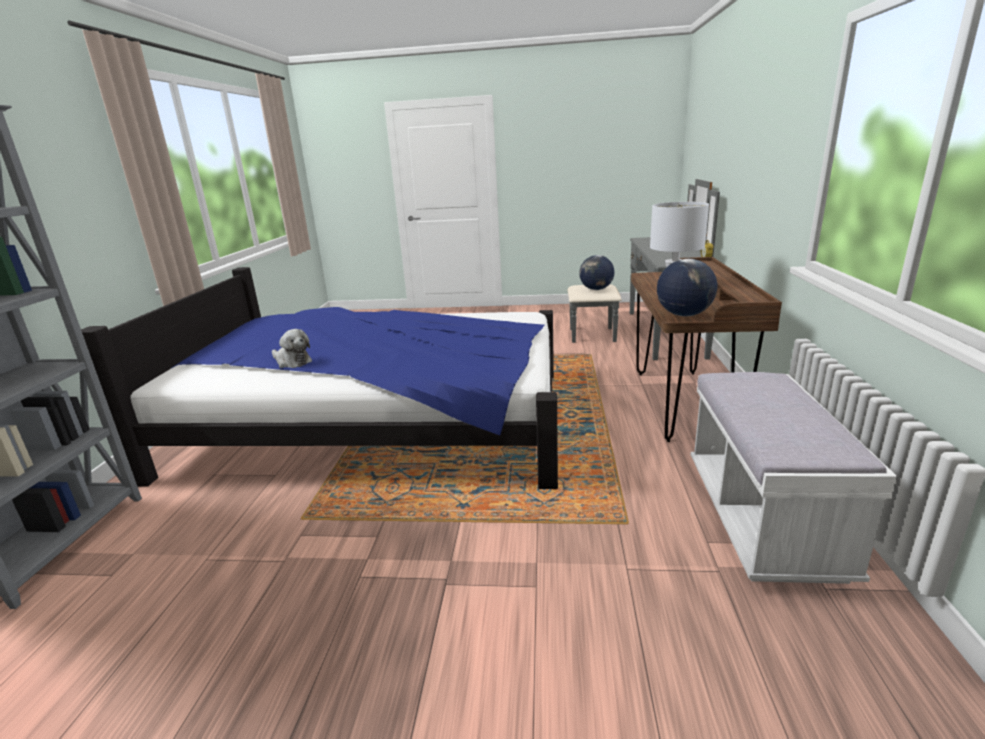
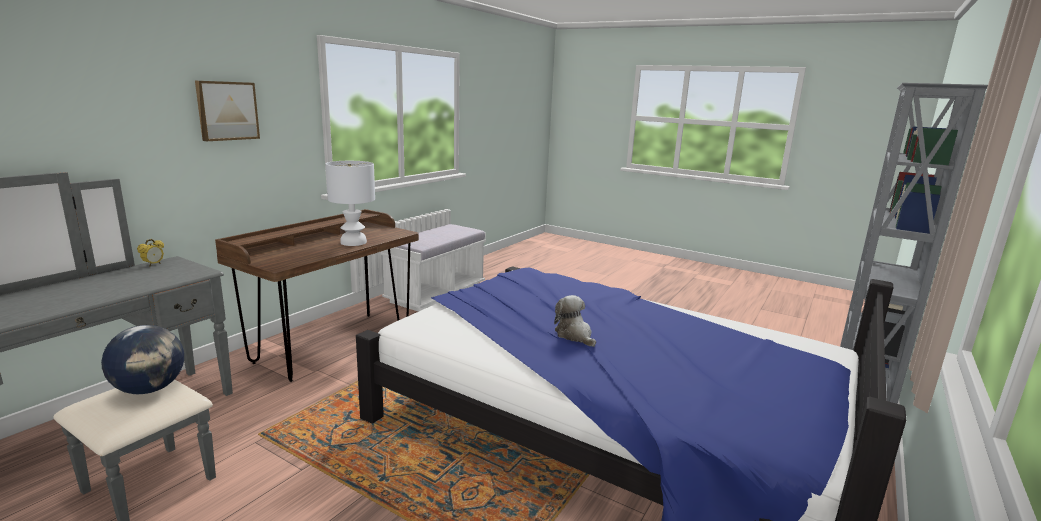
camera: 155 degrees left, 5 degrees down
plush toy [272,329,312,368] -> plush toy moved to [554,295,596,347]
globe [657,259,717,316] -> none
none -> picture [195,81,260,141]

